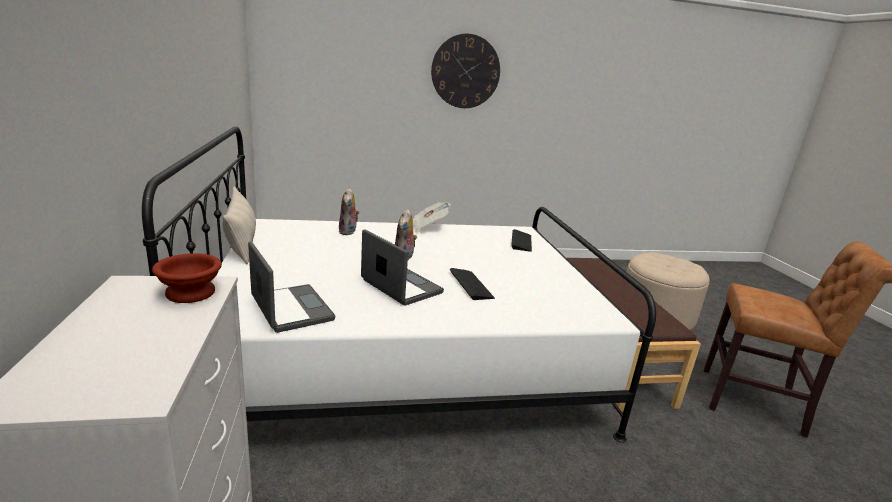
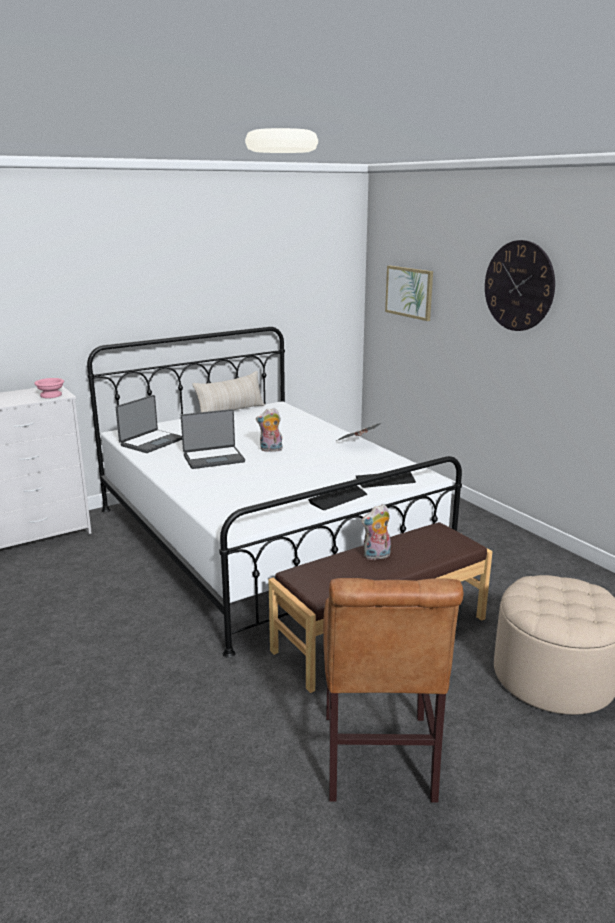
camera: 70 degrees right, 0 degrees up
brown bowl [152,253,222,303] -> pink bowl [34,378,64,398]
plush toy [339,188,360,235] -> plush toy moved to [361,504,391,560]
laptop [361,230,444,306] -> laptop turned 45 degrees clockwise [181,409,245,469]
keyboard [450,268,495,300] -> keyboard moved to [308,485,367,510]
none -> picture [385,266,433,321]

